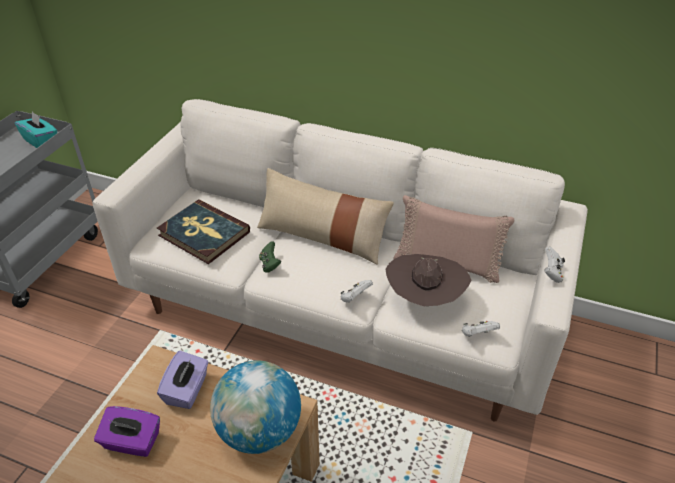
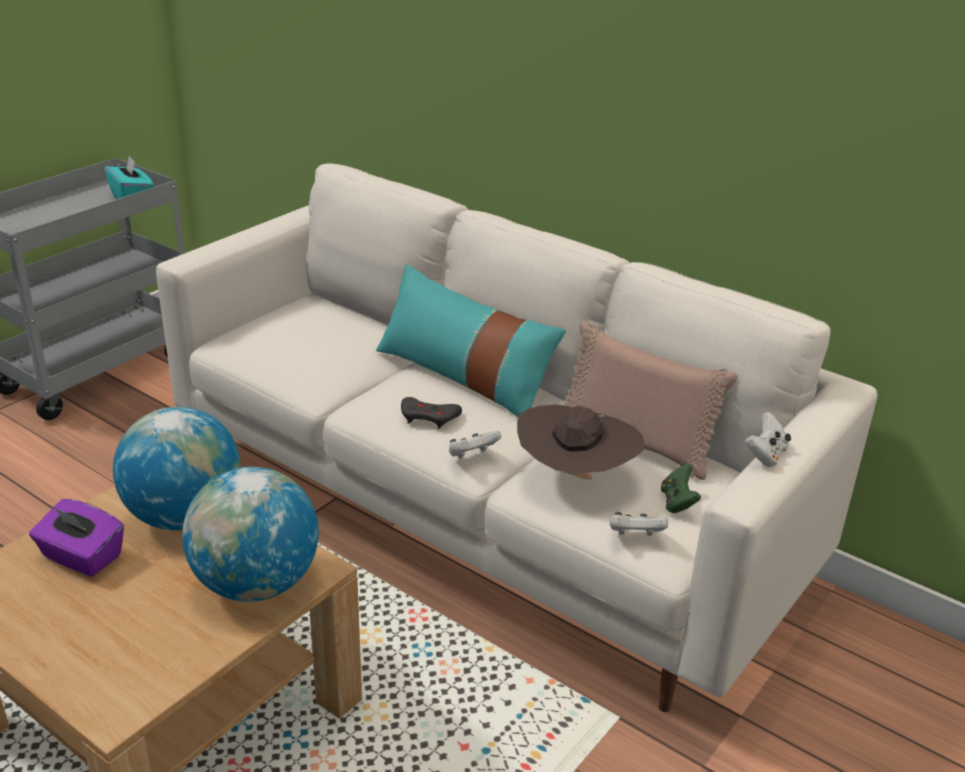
camera: 15 degrees right, 10 degrees down
book [157,200,250,264] -> none
purple tissue box [157,351,208,409] -> globe [113,407,241,530]
beige pillow [257,168,394,265] -> turquoise pillow [376,264,566,417]
green game controller [259,241,281,273] -> green game controller moved to [661,464,701,513]
none -> grey game controller [401,397,462,429]

